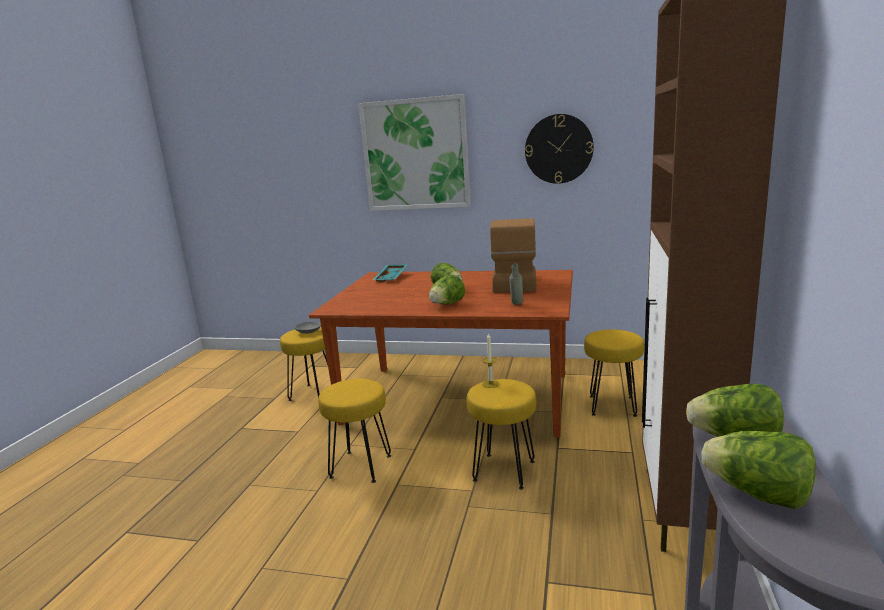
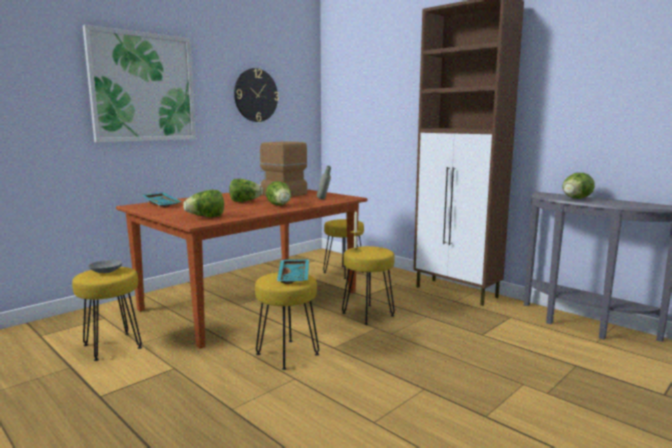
camera: 60 degrees left, 5 degrees down
lettuce [702,431,815,509] -> lettuce moved to [183,190,224,217]
none -> turquoise tray [277,259,309,284]

